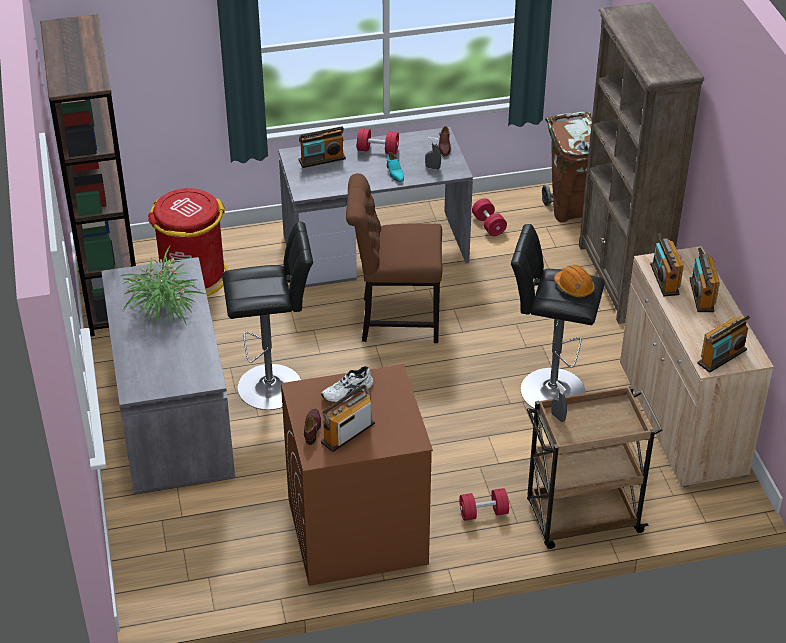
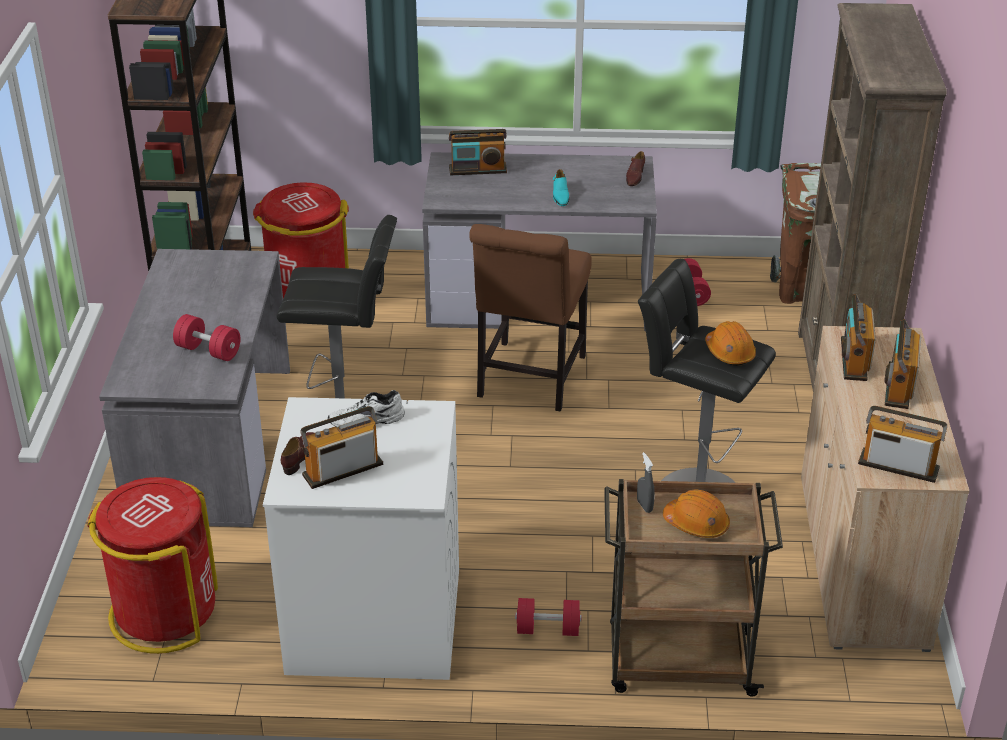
camera: 15 degrees right, 5 degrees down
potted plant [121,246,205,326] -> none
brown washing machine [281,364,433,586] -> white washing machine [263,397,459,680]
brown chair [346,173,442,343] -> brown chair turned 90 degrees counterclockwise [469,224,592,412]
red dumbbell [357,128,399,155] -> red dumbbell moved to [173,314,240,361]
grey spray bottle [425,137,441,170] -> none
radio [697,315,750,373] -> radio turned 135 degrees counterclockwise [858,406,947,483]
none -> red trash can [87,477,218,654]
none -> orange hard hat [663,490,730,538]

